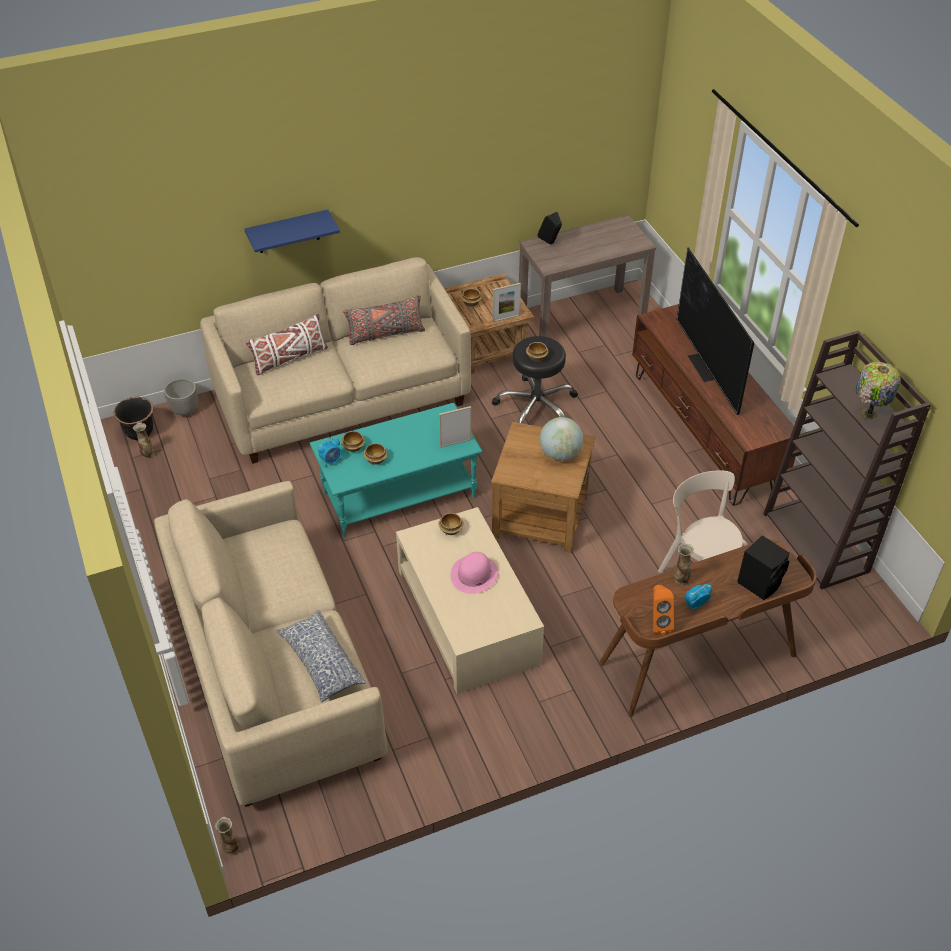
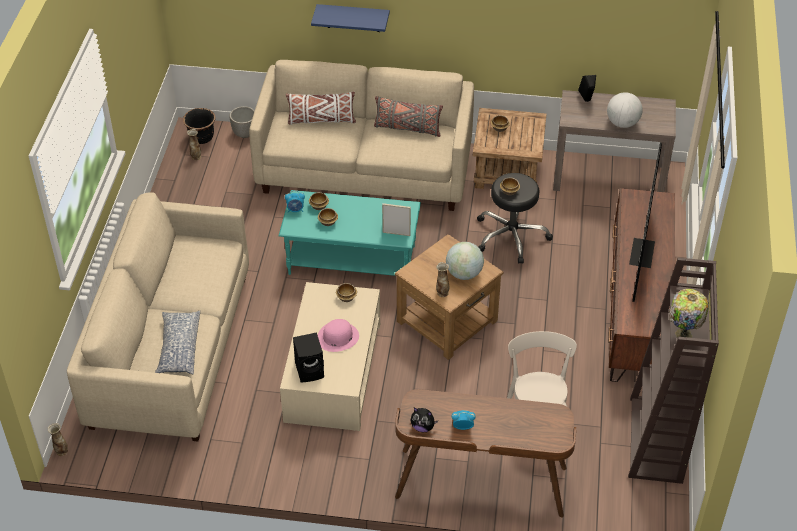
camera: 30 degrees right, 0 degrees up
picture frame [492,283,521,322] -> none
orange speaker [653,585,674,635] -> plush toy [411,408,438,432]
vase [674,544,694,586] -> vase moved to [436,262,449,297]
black speaker [737,535,789,600] -> black speaker moved to [293,332,324,382]
none -> globe [607,92,643,128]

